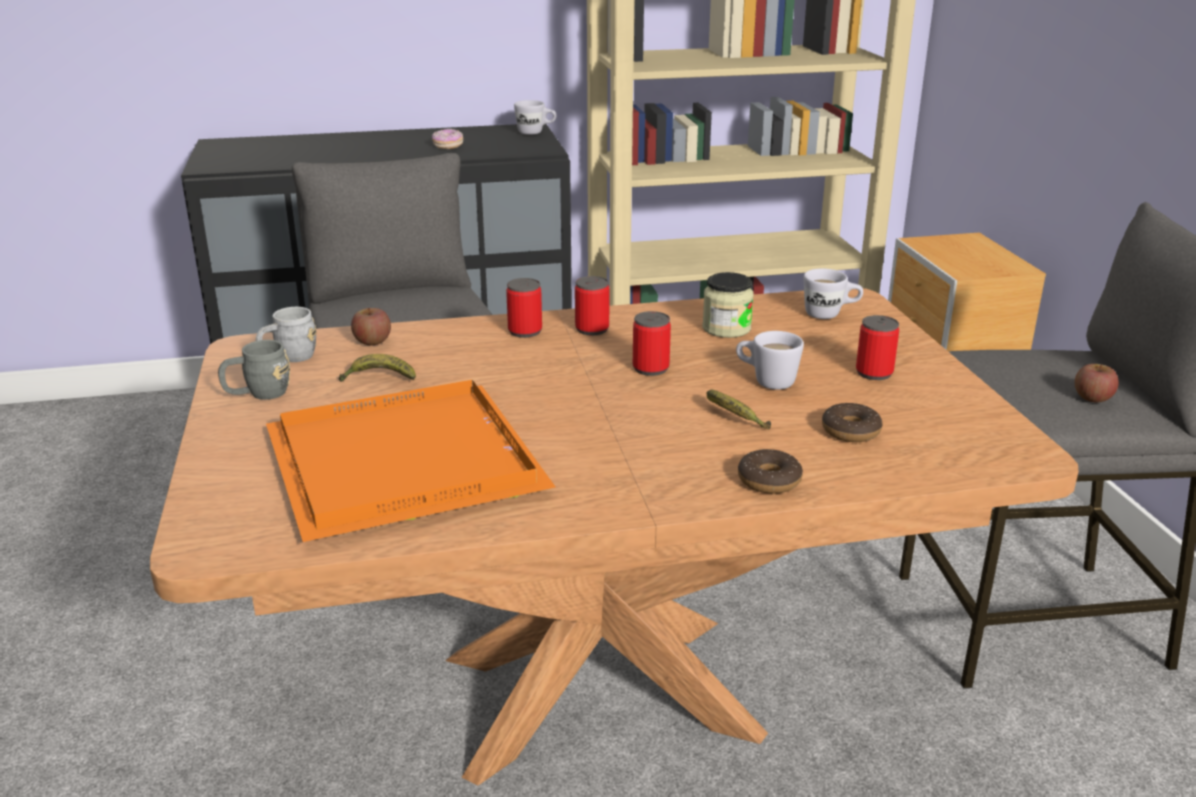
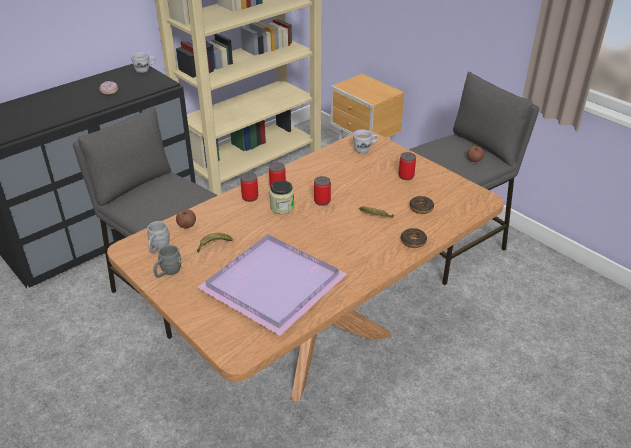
camera: 30 degrees left, 10 degrees up
orange tray [266,380,555,542] -> purple tray [197,235,347,336]
jar [702,272,754,338] -> jar moved to [269,180,294,214]
white mug [736,331,804,390] -> none

